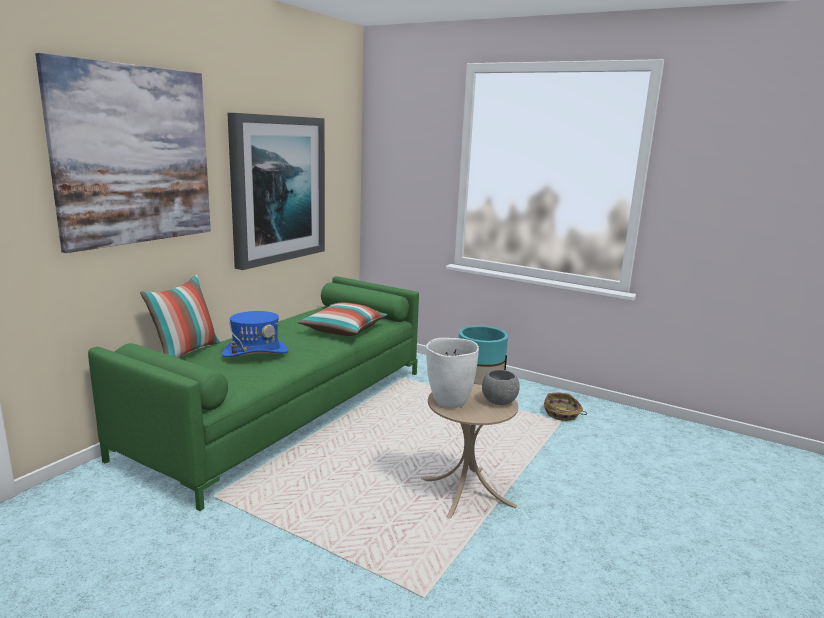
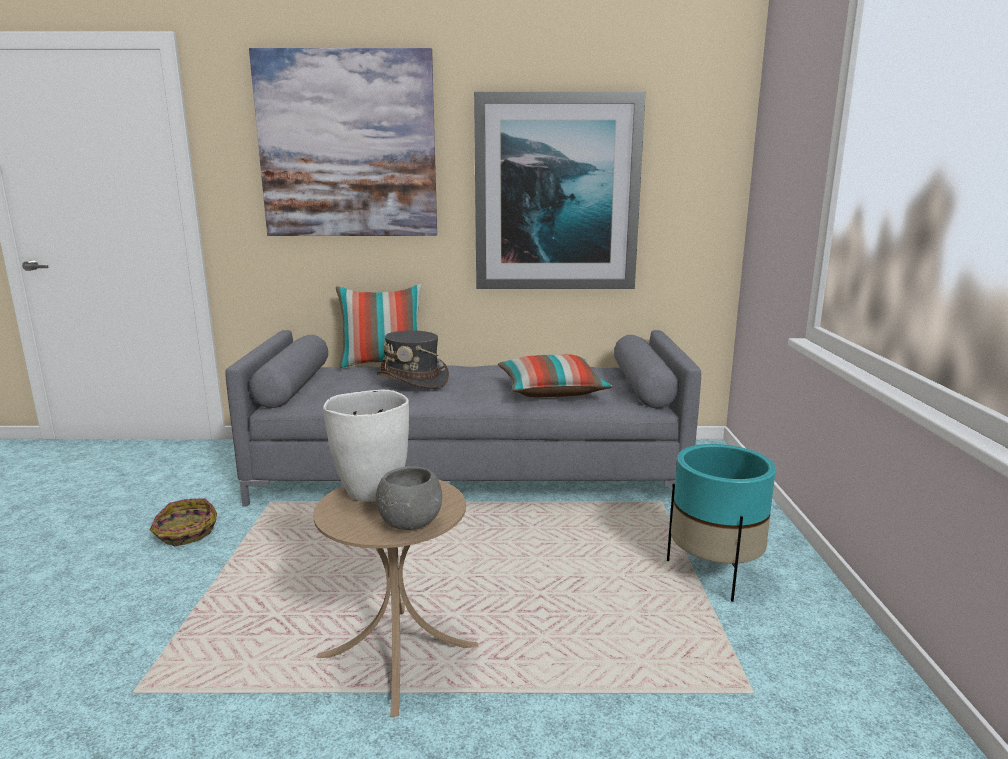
camera: 60 degrees right, 0 degrees up
green sofa [88,276,419,511] -> grey sofa [225,330,701,507]
blue hat [222,311,288,357] -> grey hat [377,330,449,389]
basket [544,392,587,421] -> basket moved to [150,498,217,546]

